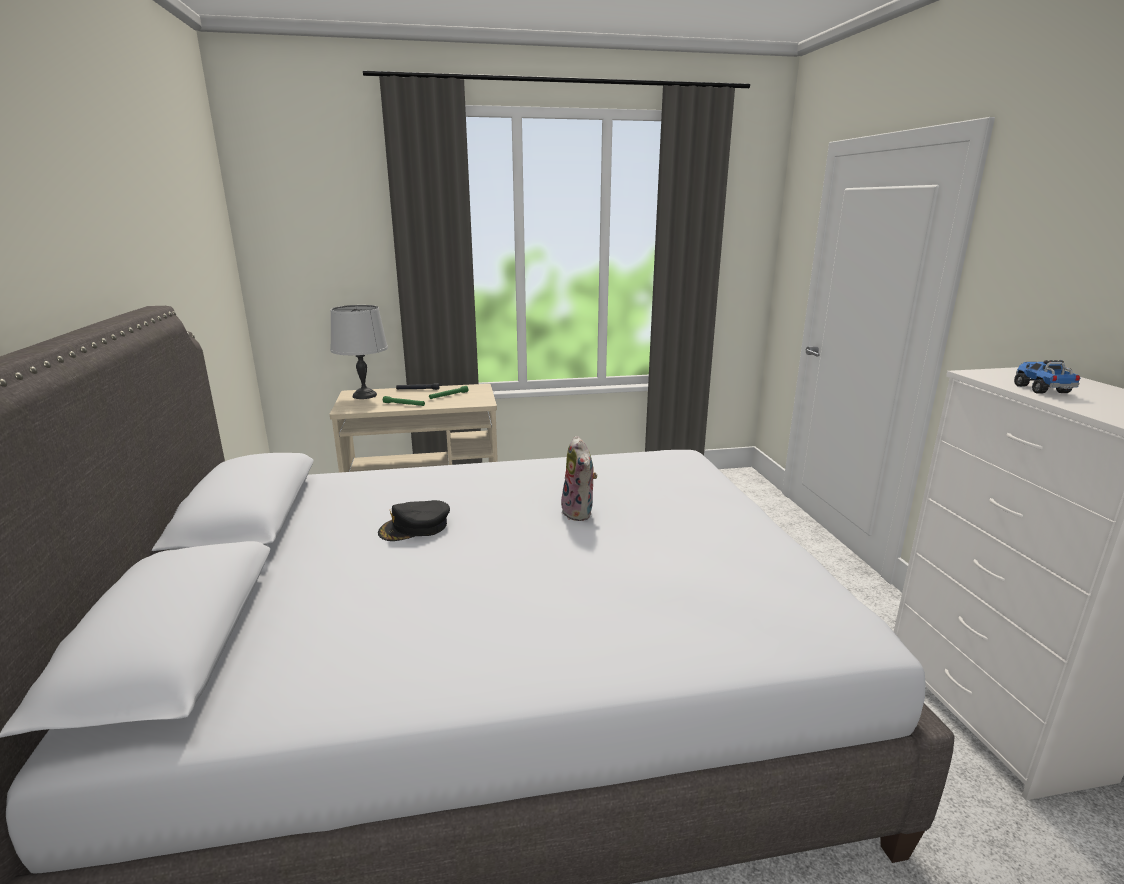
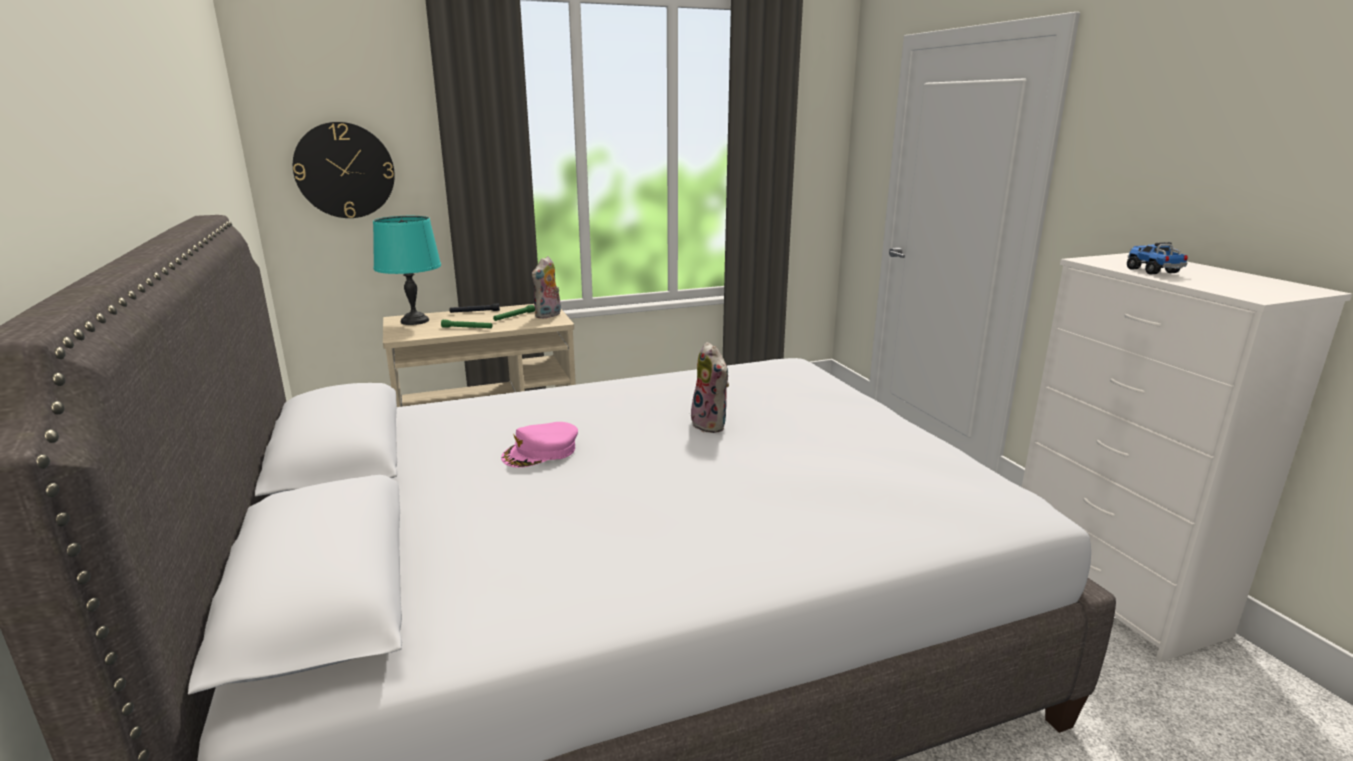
camera: 10 degrees left, 0 degrees up
grey table lamp [330,305,388,399] -> turquoise table lamp [373,216,441,325]
black cap [378,500,450,541] -> pink cap [501,422,578,468]
none -> wall clock [293,122,395,218]
none -> plush toy [532,256,561,319]

